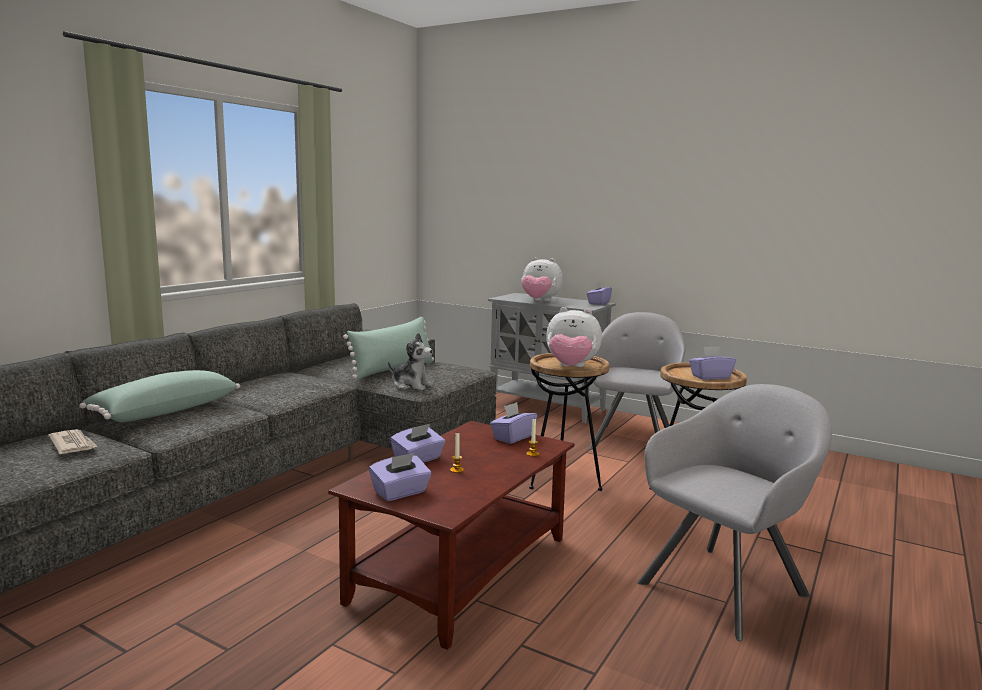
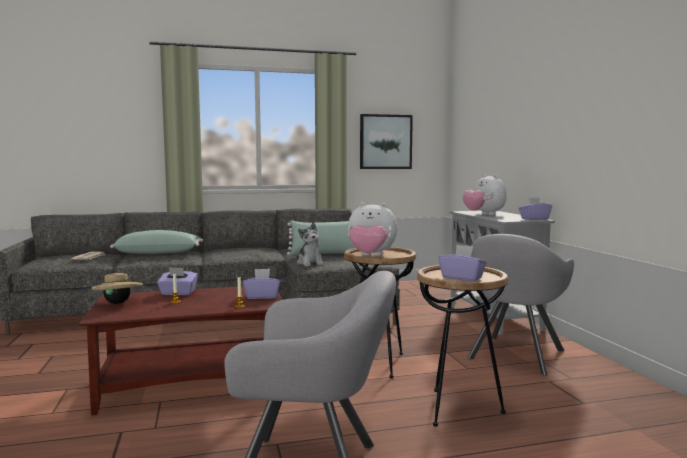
camera: 45 degrees right, 5 degrees down
purple tissue box [369,453,431,501] -> beige hat [91,271,143,304]
plush toy [546,307,602,367] -> plush toy turned 45 degrees counterclockwise [348,202,397,256]
grey armchair [589,312,685,450] -> grey armchair turned 150 degrees clockwise [467,234,574,376]
none -> picture [360,114,413,169]

